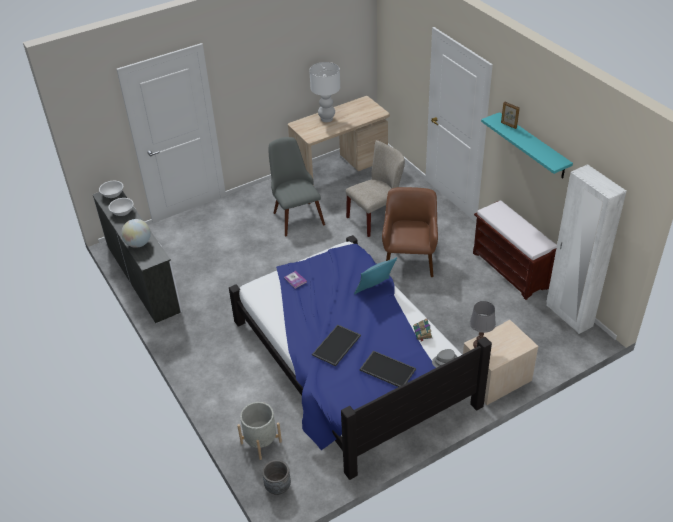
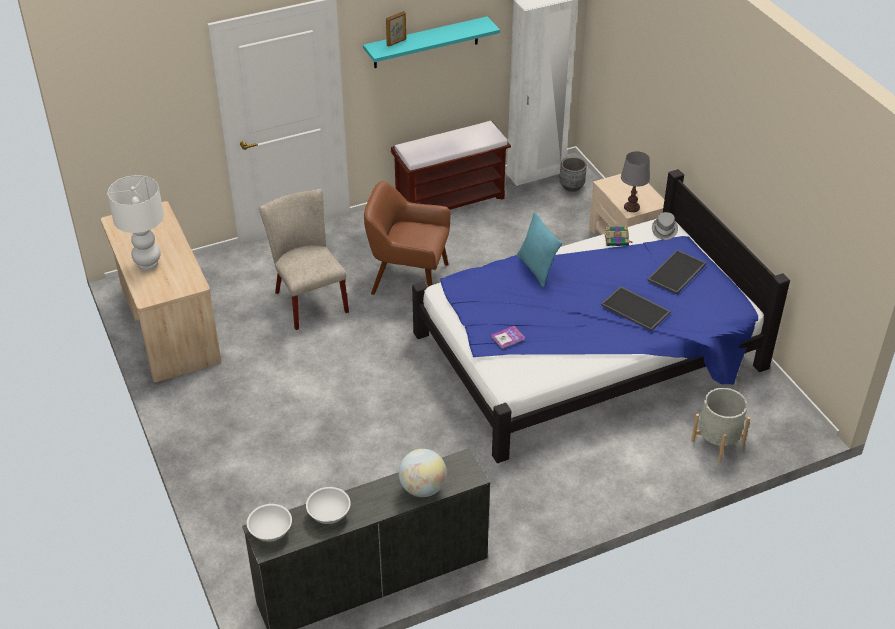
camera: 85 degrees left, 0 degrees up
grey planter [262,460,291,495] -> grey planter moved to [559,157,587,192]
grey chair [269,137,325,236] -> none

